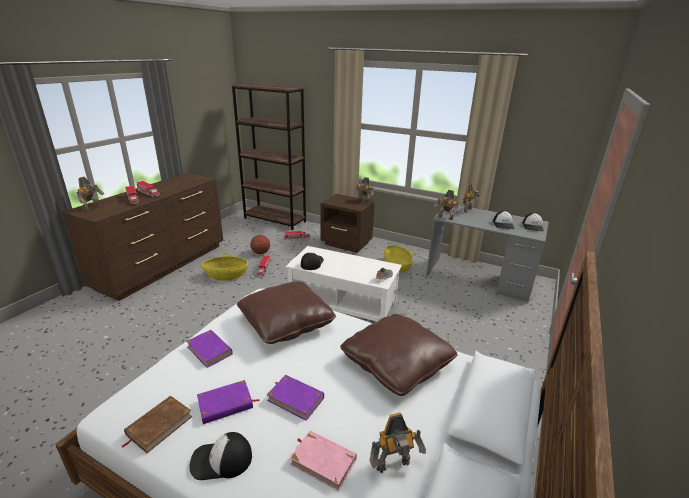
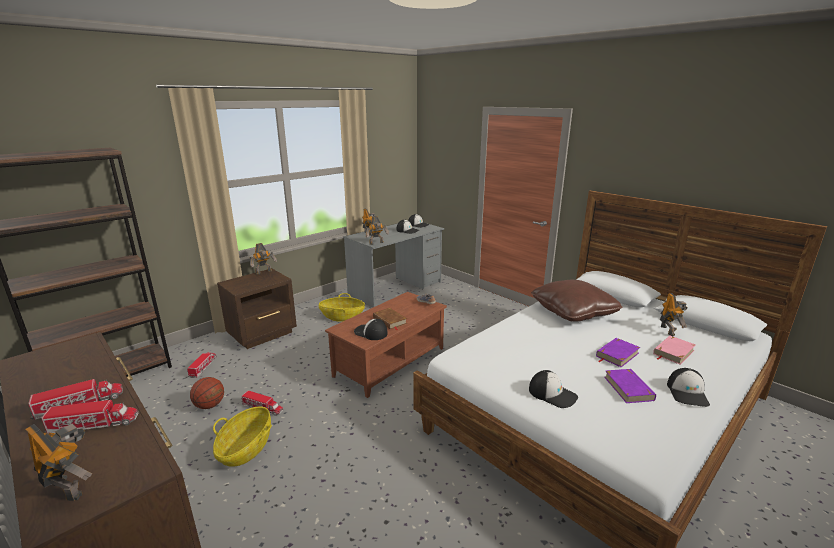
camera: 70 degrees left, 5 degrees down
brown book [122,396,192,453] -> brown book moved to [373,308,407,330]
purple book [186,330,233,368] -> cap [529,370,578,408]
brown pillow [237,281,336,344] -> none
white coffee table [285,246,402,322] -> brown coffee table [325,292,447,398]

